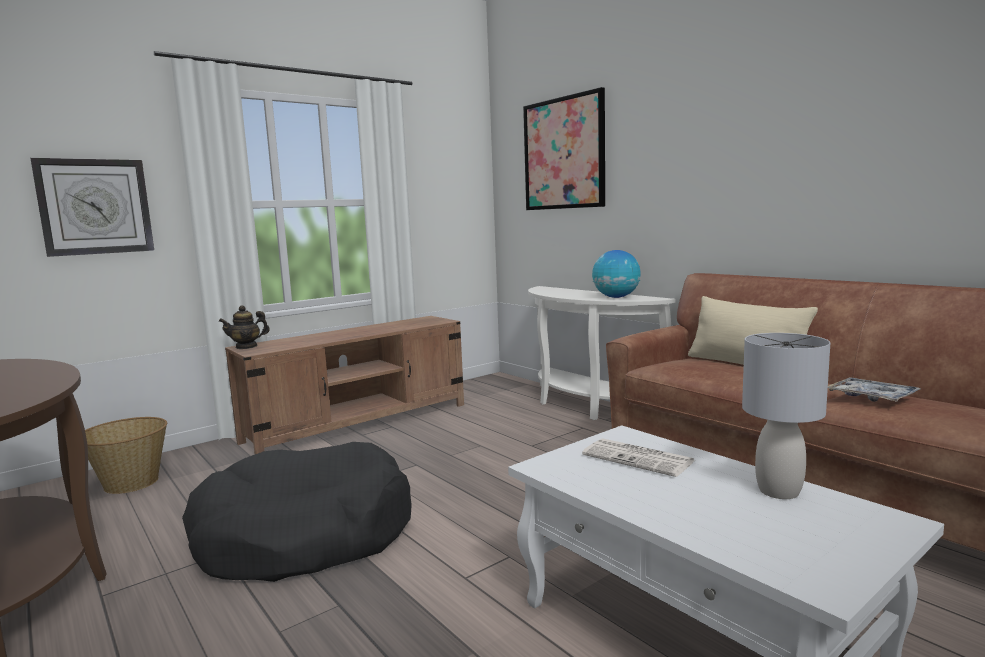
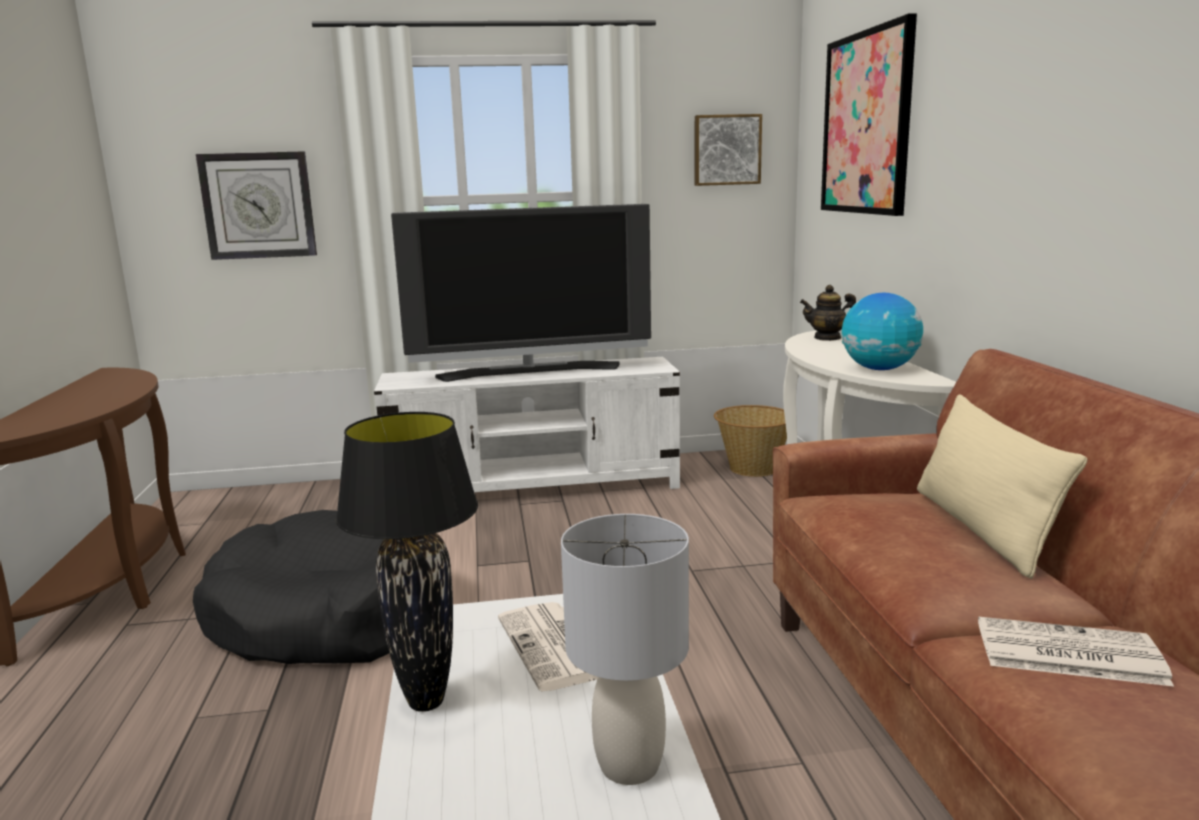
camera: 30 degrees right, 5 degrees up
basket [85,417,167,494] -> basket moved to [714,405,787,477]
teapot [219,305,270,349] -> teapot moved to [800,285,856,341]
brown tv stand [225,316,464,454] -> white tv stand [374,357,680,492]
tray [828,377,921,402] -> newspaper [978,617,1174,687]
none -> black table lamp [336,412,478,712]
none -> television [391,204,651,382]
none -> picture [695,114,762,186]

